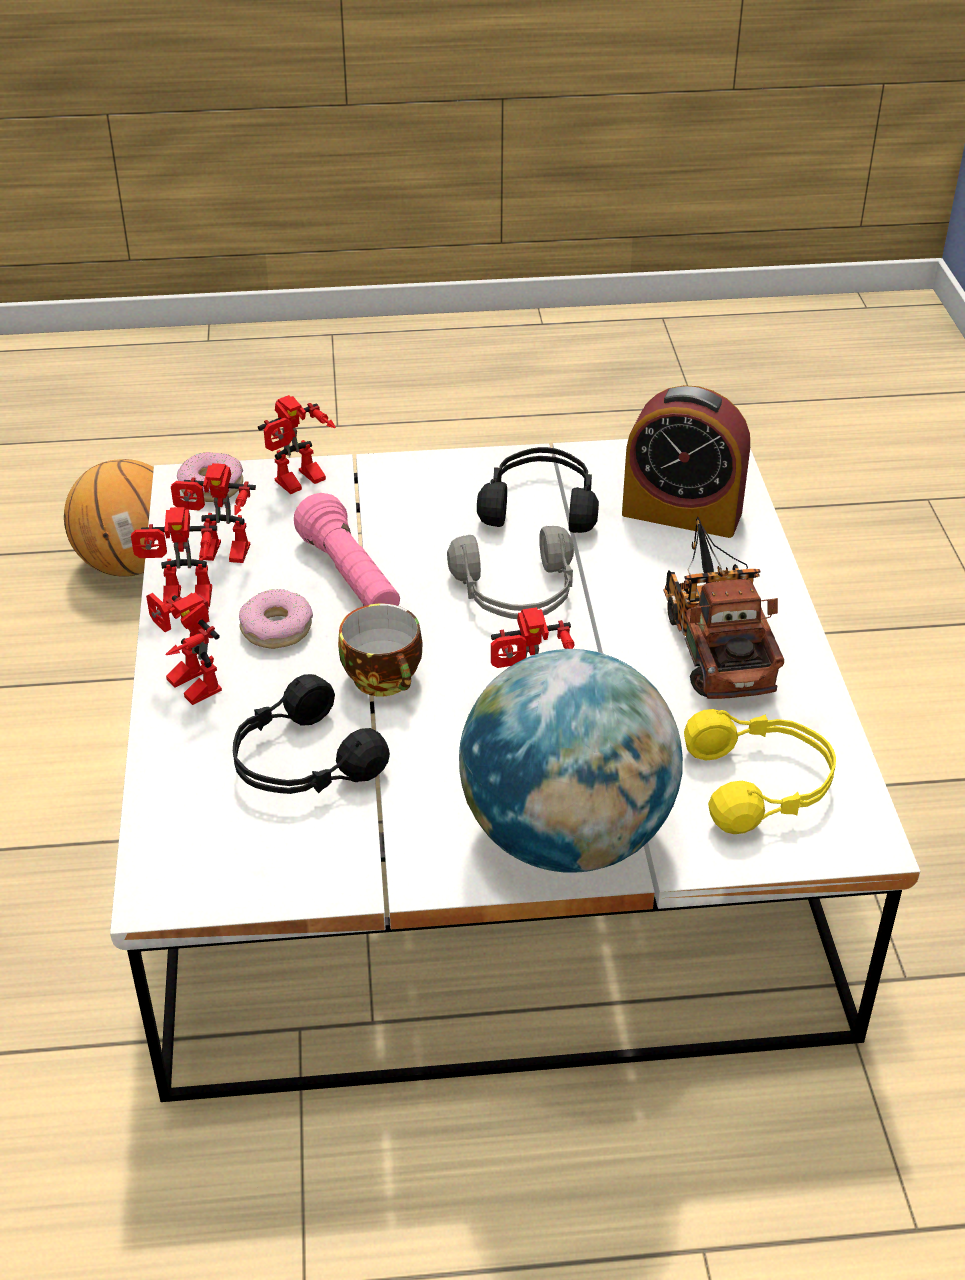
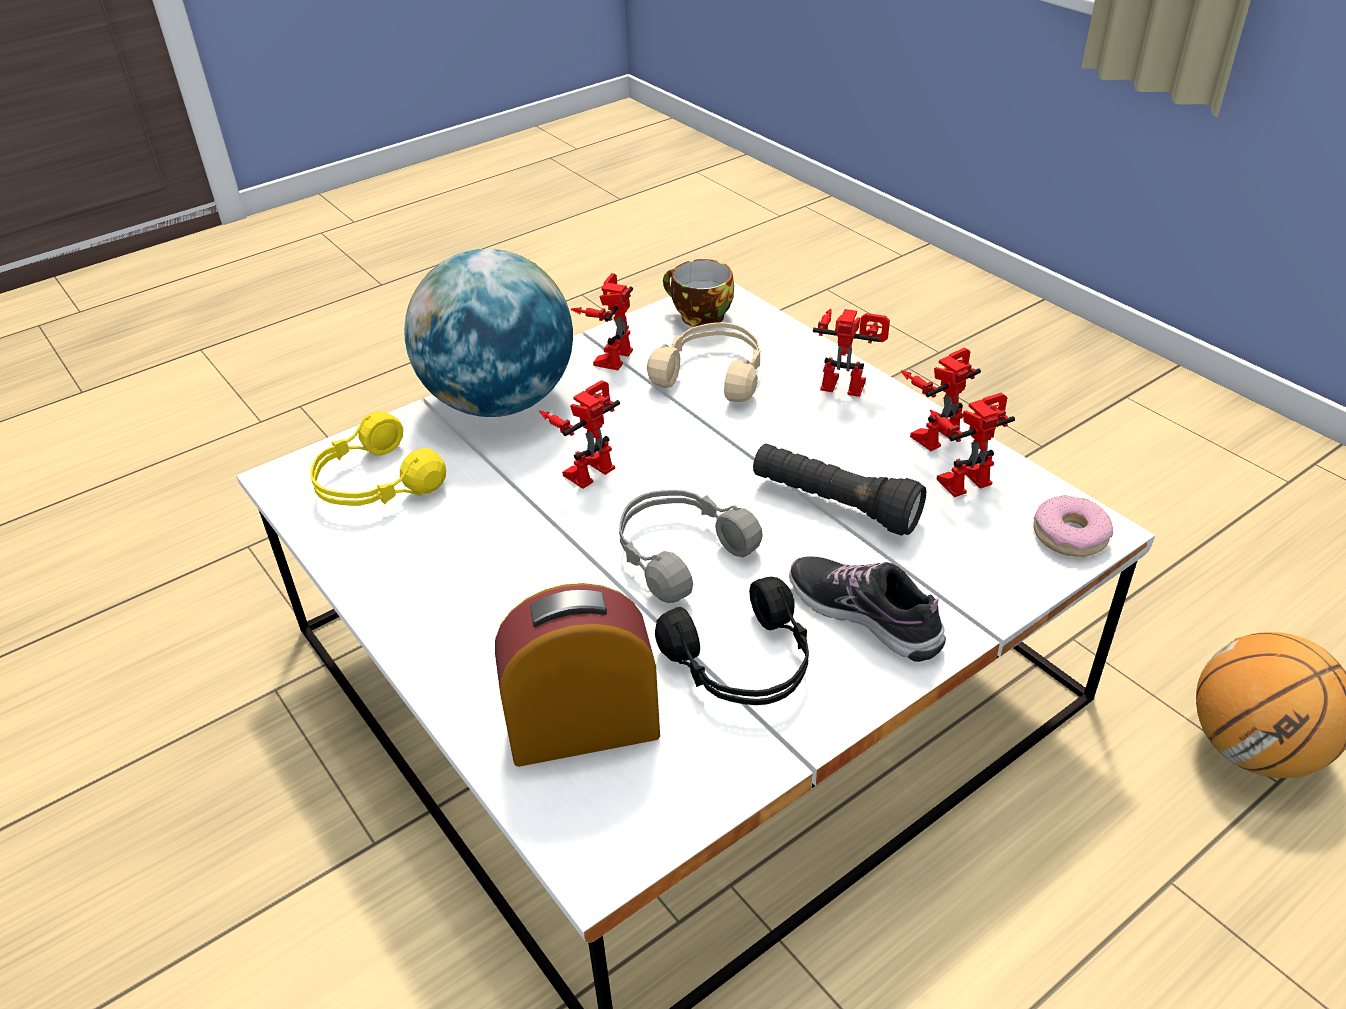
camera: 150 degrees right, 0 degrees up
black headphones [233,674,390,794] -> beige headphones [647,322,760,402]
donut [239,589,313,649] -> none
toy robot [258,395,336,494] -> toy robot moved to [571,273,633,370]
pink flashlight [294,493,400,606] -> black flashlight [753,444,926,536]
cup [338,603,422,697] -> cup moved to [663,259,734,327]
toy truck [663,517,784,699] -> none
none -> shoe [789,556,946,662]

